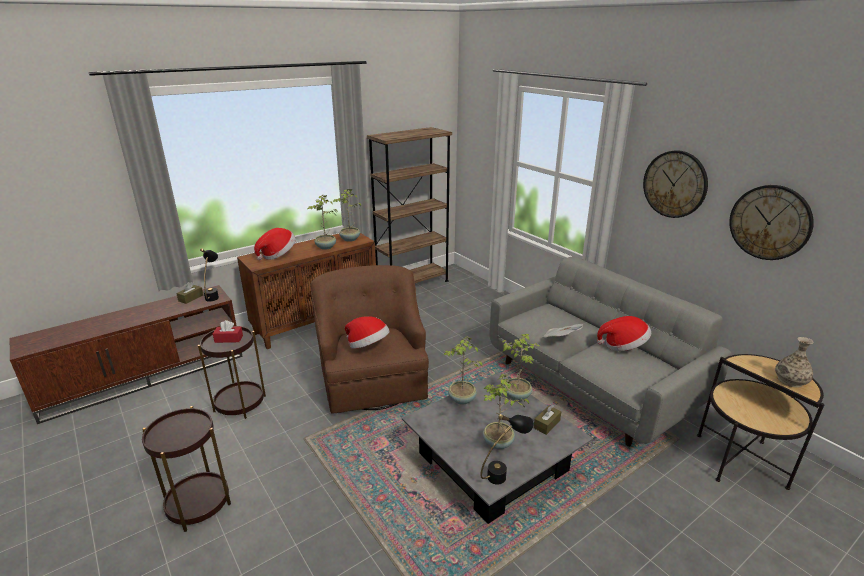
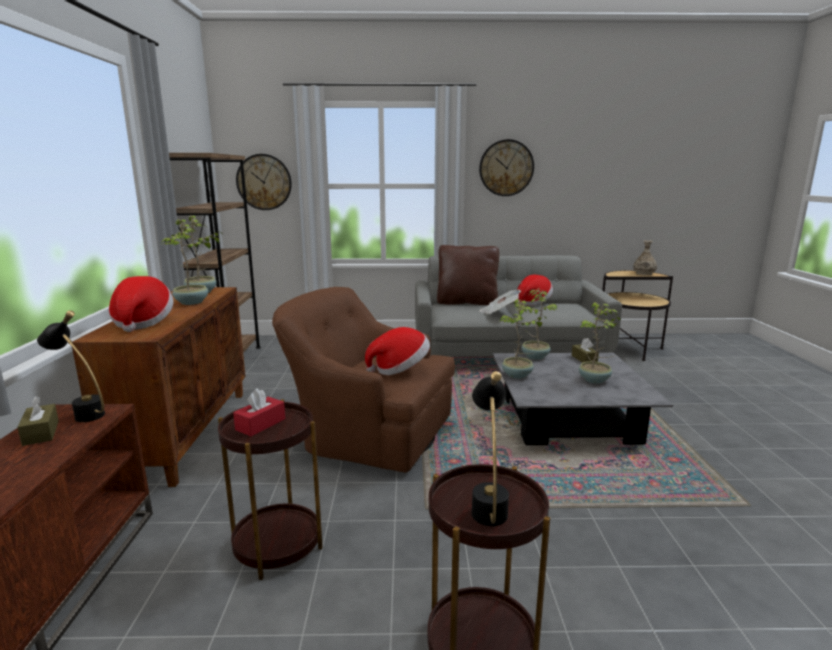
camera: 55 degrees left, 10 degrees down
black table lamp [480,414,534,485] -> black table lamp moved to [471,371,509,526]
wall clock [729,185,814,260] -> wall clock moved to [236,154,292,210]
none -> brown pillow [437,245,499,305]

